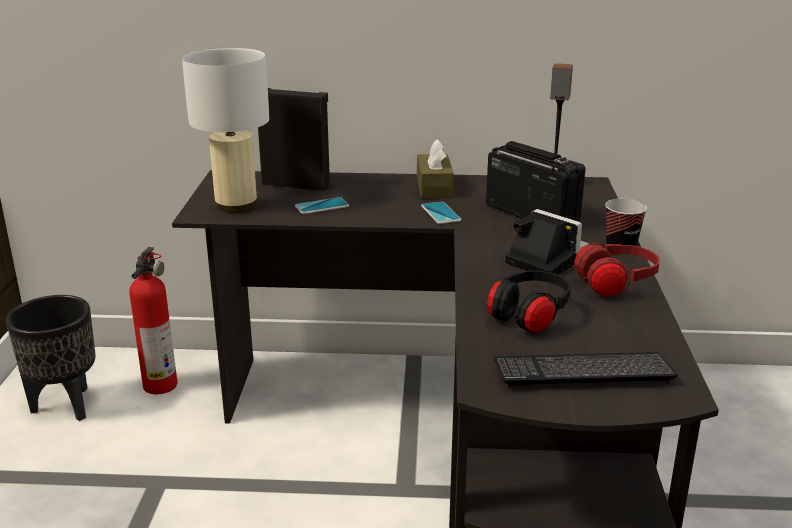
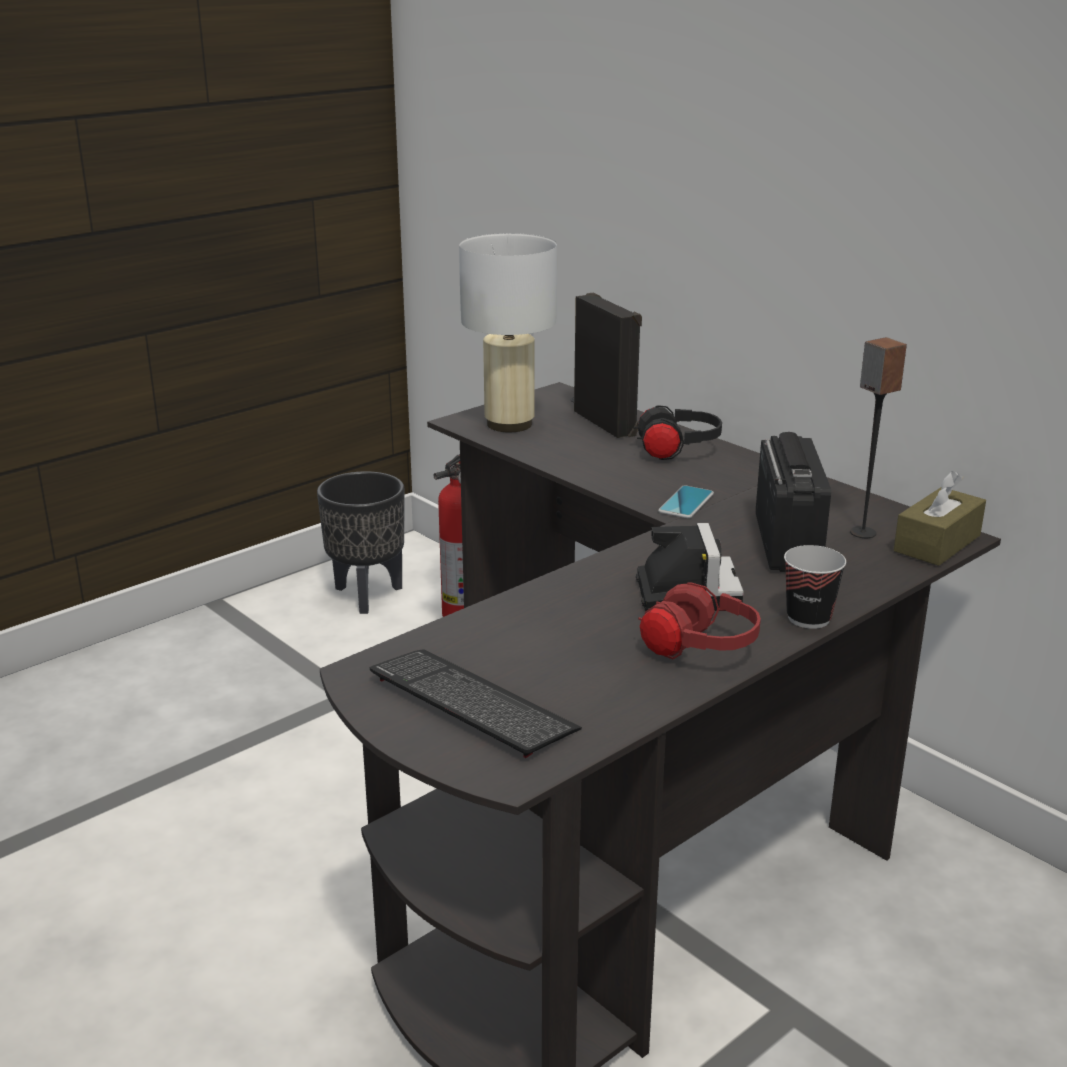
camera: 45 degrees right, 0 degrees up
phone [295,197,349,214] -> none
brown tissue box [417,139,454,198] -> brown tissue box moved to [894,471,986,566]
black headphones [487,270,571,333] -> black headphones moved to [633,405,722,460]

